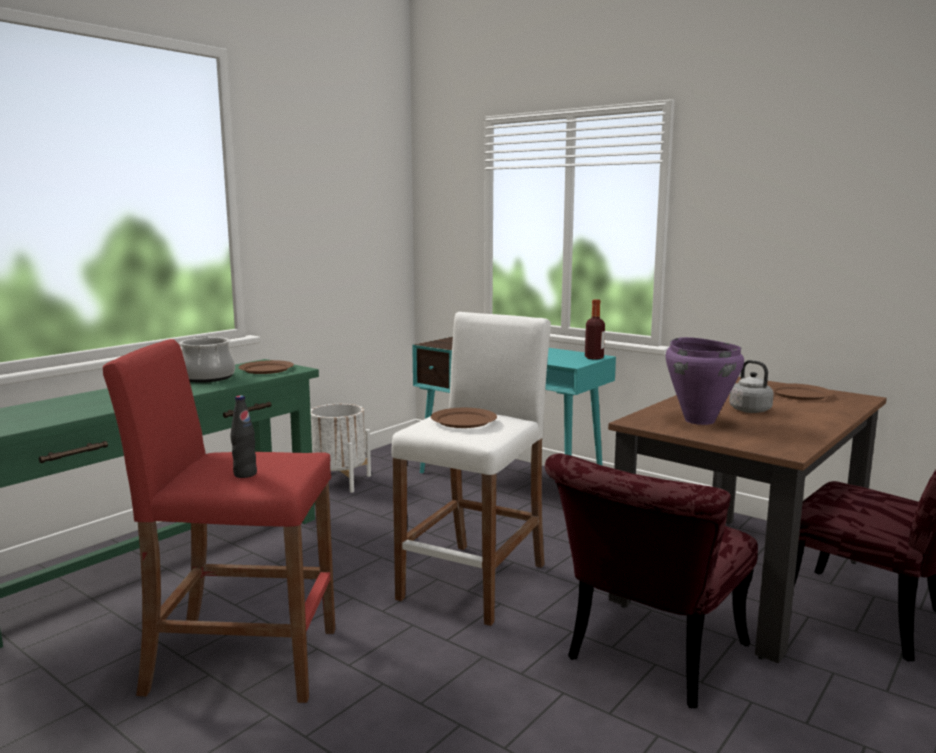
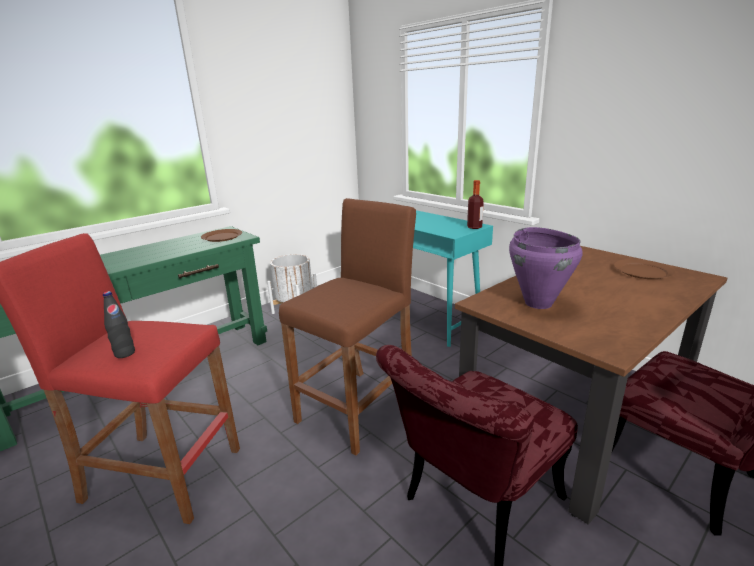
camera: 10 degrees right, 10 degrees up
cooking pot [179,335,235,383] -> none
white stool [391,312,551,626] -> brown stool [279,198,416,456]
brown plate [431,408,497,428] -> none
grey kettle [729,360,774,413] -> none

